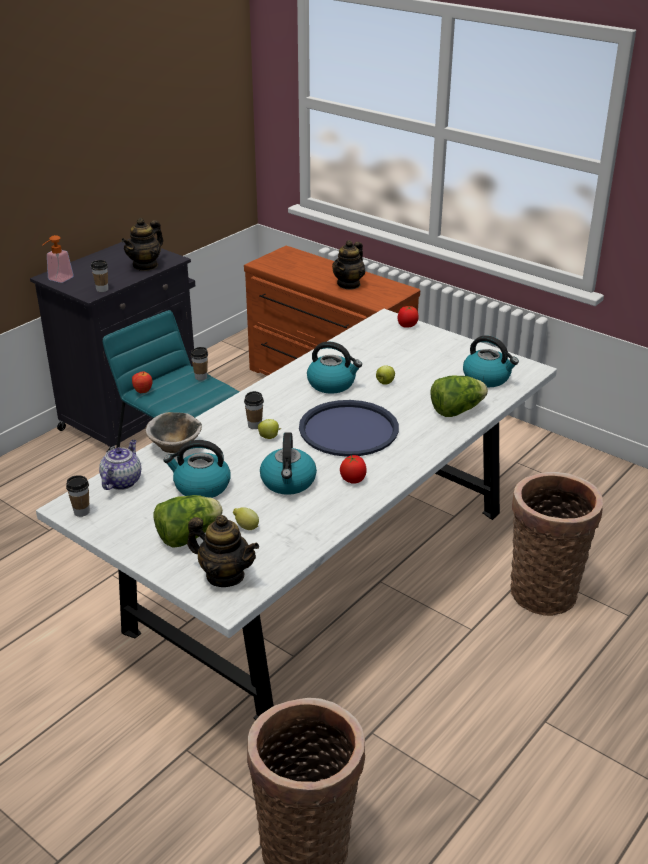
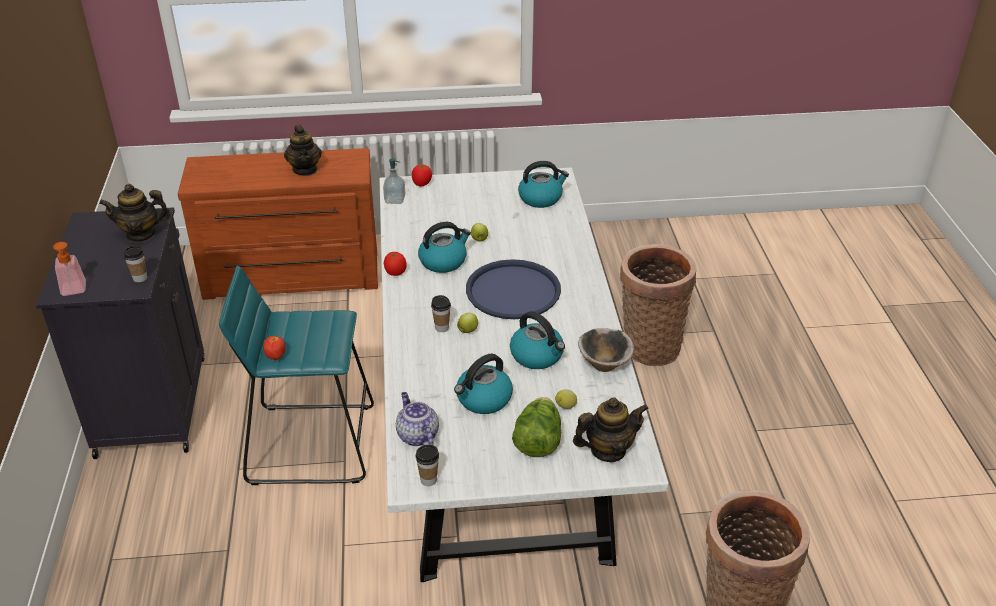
camera: 45 degrees left, 5 degrees up
teapot [121,218,163,271] -> teapot turned 90 degrees clockwise [99,184,171,243]
bowl [145,412,202,453] -> bowl moved to [578,328,634,372]
cup [191,347,208,381] -> none
tomato [340,455,367,484] -> tomato moved to [384,252,407,276]
lettuce [430,375,488,417] -> none
none -> soap dispenser [383,158,405,204]

